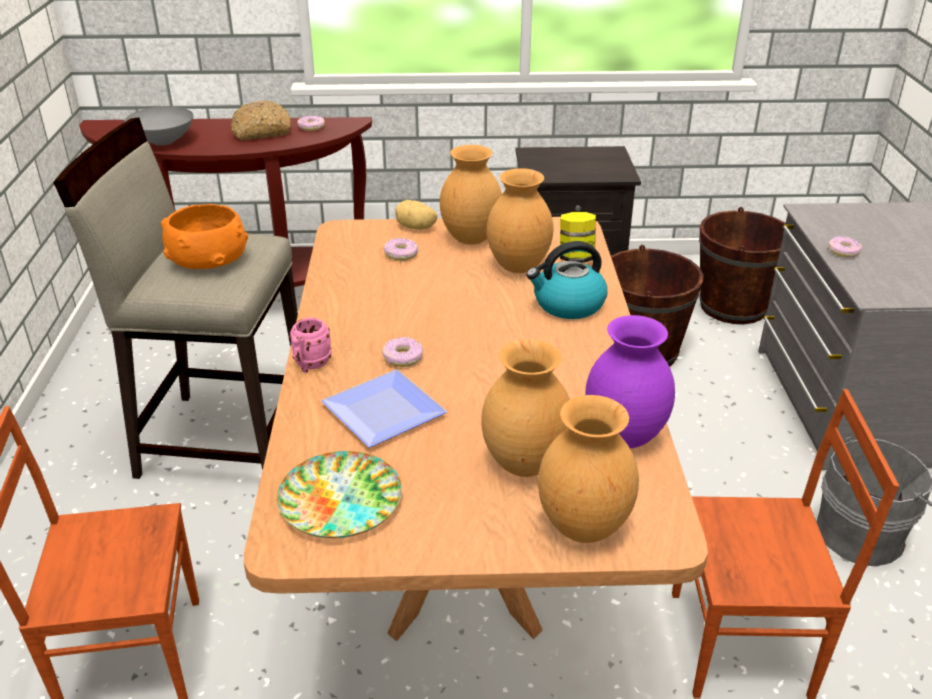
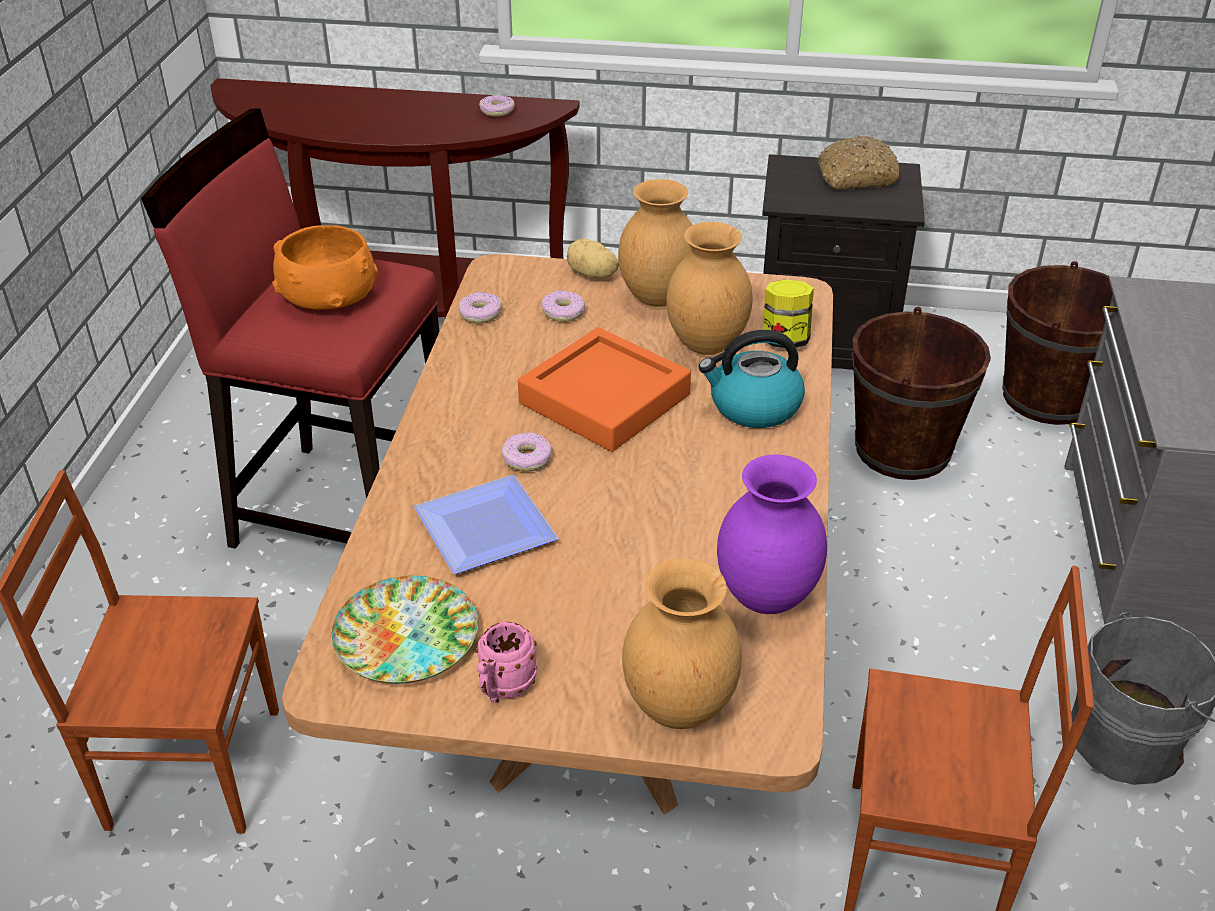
camera: 10 degrees right, 5 degrees up
beige stool [53,117,298,479] -> red stool [141,108,439,549]
grey bowl [124,106,193,146] -> none
bread [231,100,291,140] -> bread moved to [818,136,899,190]
pink mug [289,318,332,373] -> pink mug moved to [476,622,537,703]
brown vase [481,339,570,477] -> none
donut [829,236,862,258] -> donut moved to [458,292,502,323]
none -> orange tray [518,327,691,452]

